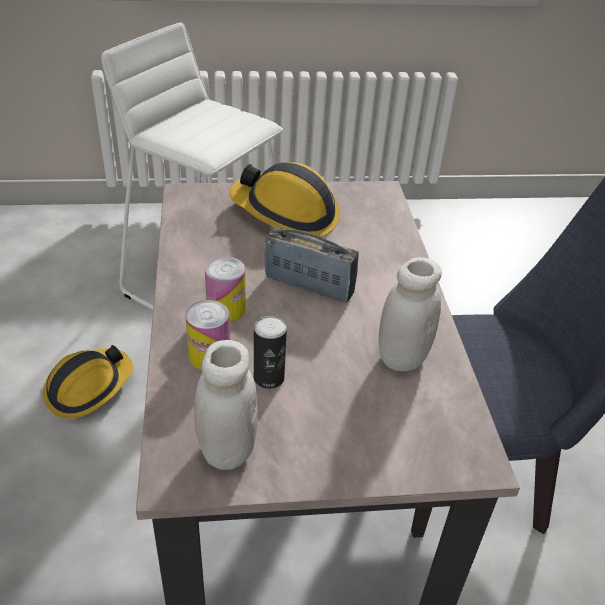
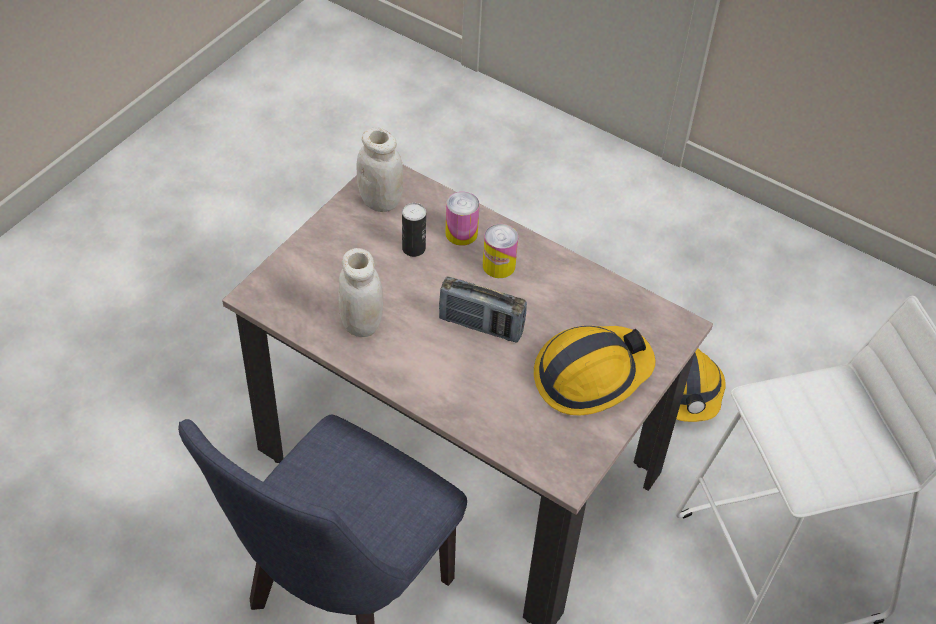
camera: 130 degrees right, 10 degrees up
radio [264,226,359,303] -> radio turned 45 degrees clockwise [439,276,527,342]

